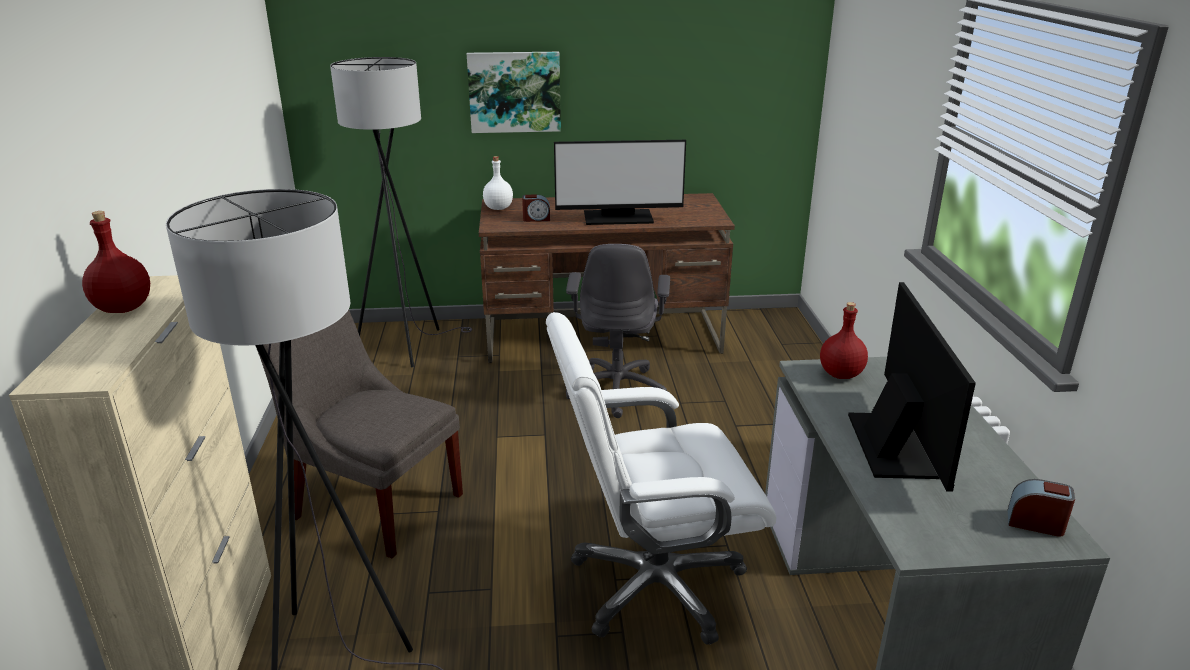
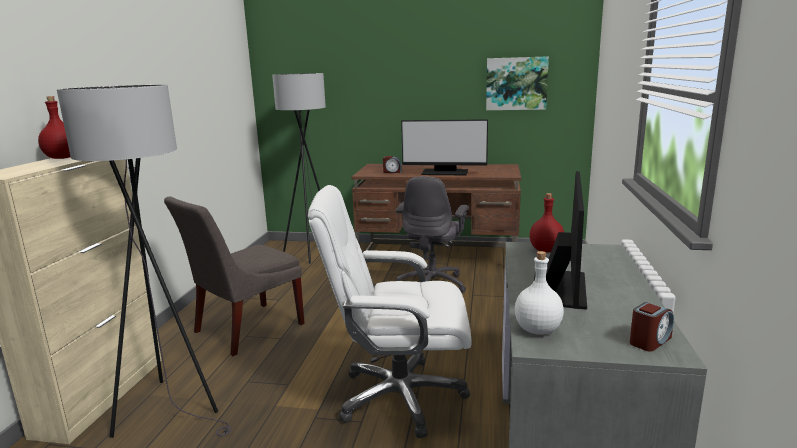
camera: 15 degrees right, 10 degrees down
grey chair [257,310,463,559] -> grey chair turned 90 degrees counterclockwise [164,197,305,356]
picture [467,52,561,133] -> picture moved to [486,56,549,110]
white bottle [483,156,513,210] -> white bottle moved to [515,251,564,335]
alarm clock [1008,479,1075,537] -> alarm clock turned 105 degrees clockwise [630,302,674,351]

